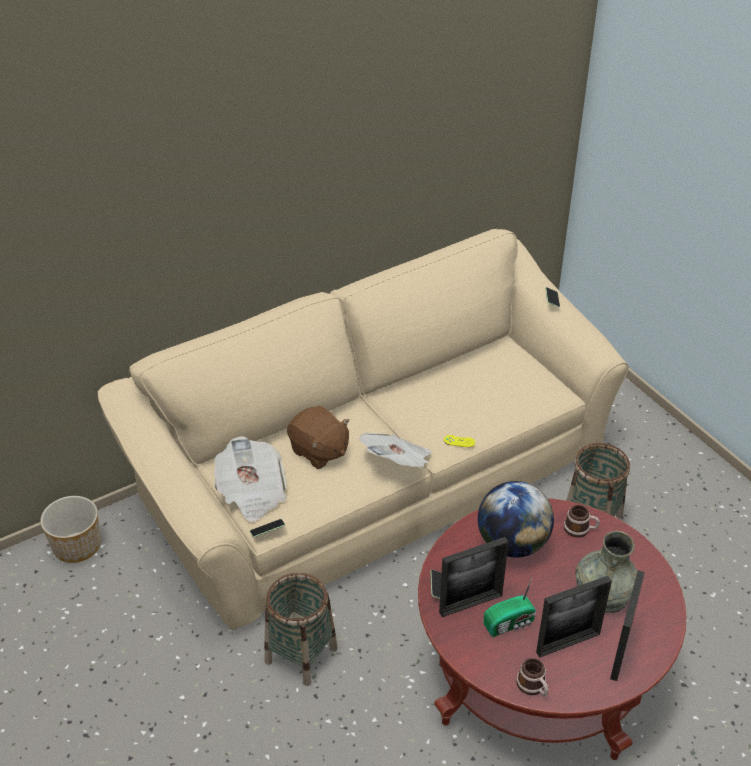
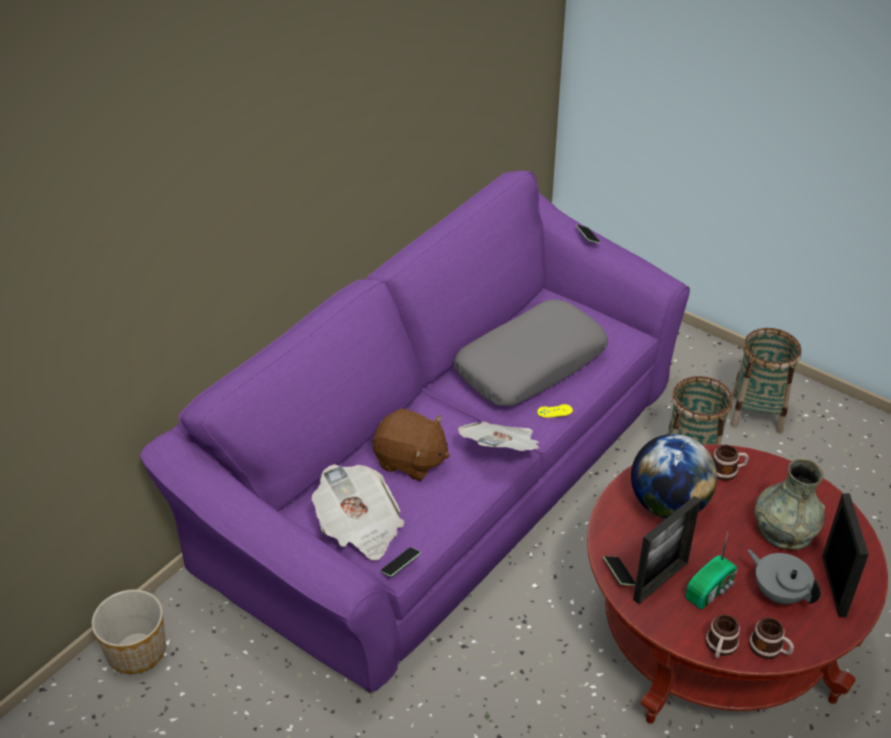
camera: 20 degrees left, 0 degrees up
beige sofa [98,229,629,630] -> purple sofa [140,171,690,693]
basket [264,573,337,686] -> basket moved to [731,328,802,434]
picture frame [536,576,612,657] -> grey teapot [748,549,821,604]
none -> grey pillow [454,300,608,406]
none -> mug [706,614,740,658]

